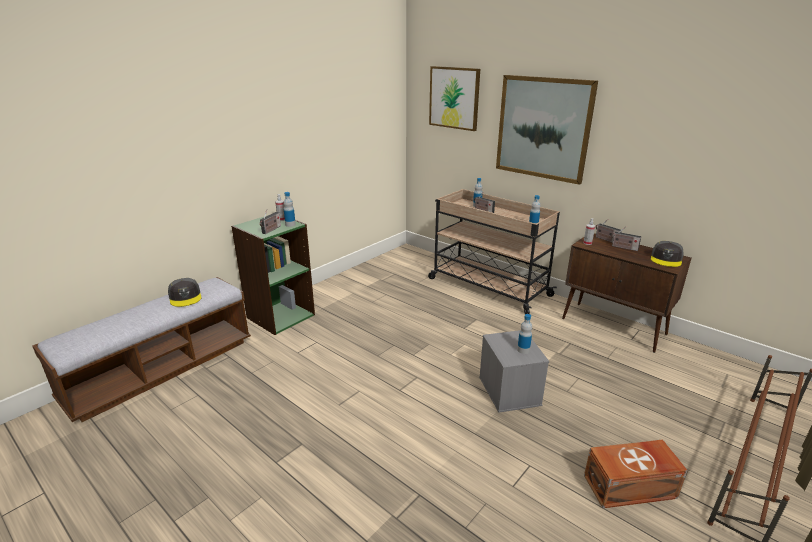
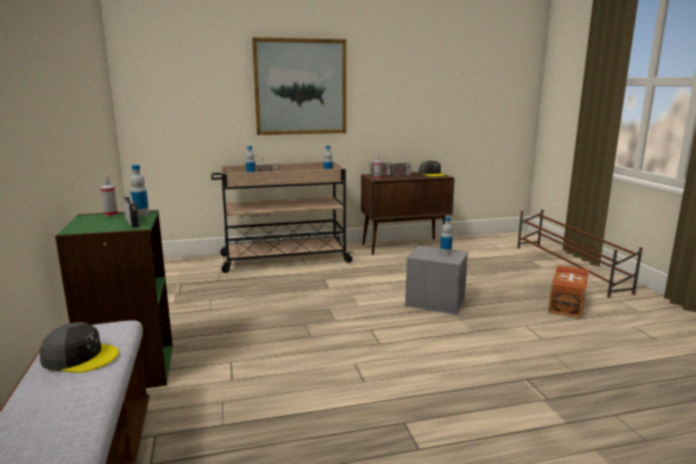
camera: 55 degrees left, 10 degrees down
picture [429,66,480,131] -> none

